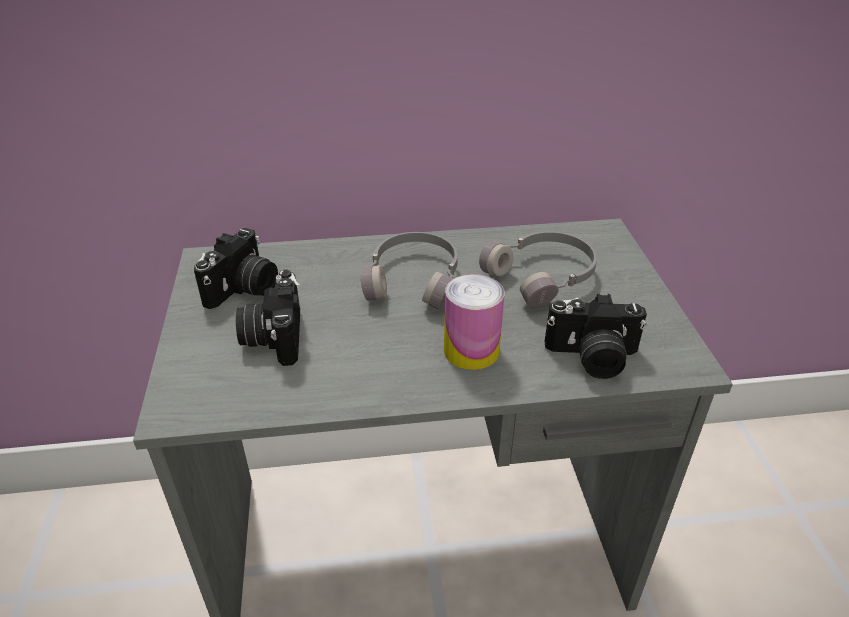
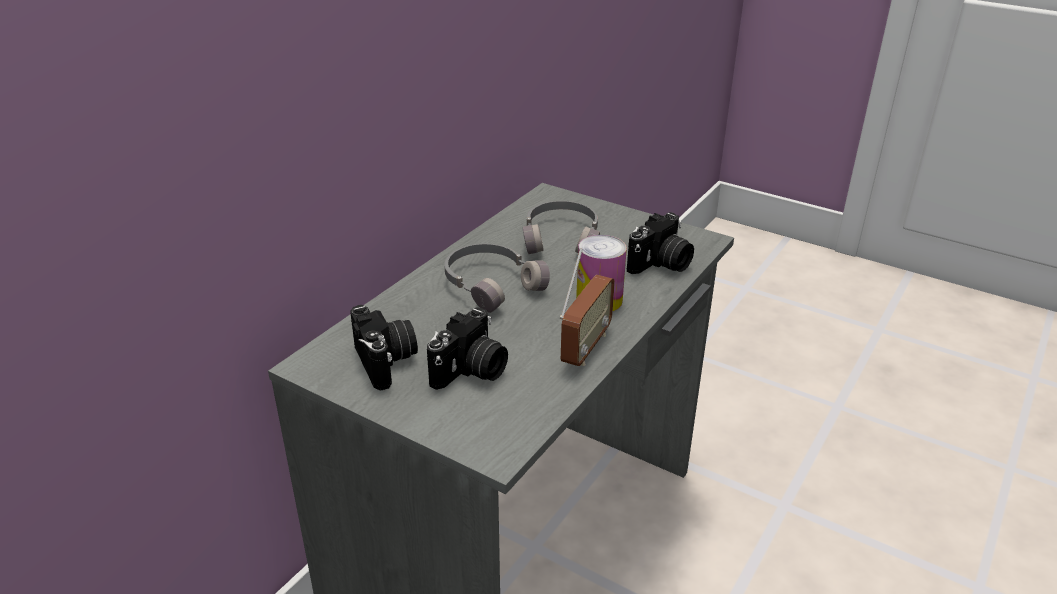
camera: 50 degrees left, 5 degrees down
camera [236,269,300,366] -> camera turned 90 degrees counterclockwise [427,307,508,390]
none -> radio [560,248,615,366]

